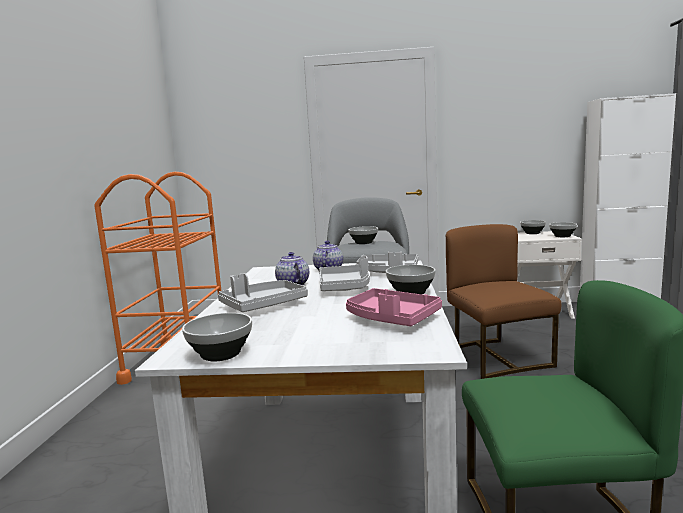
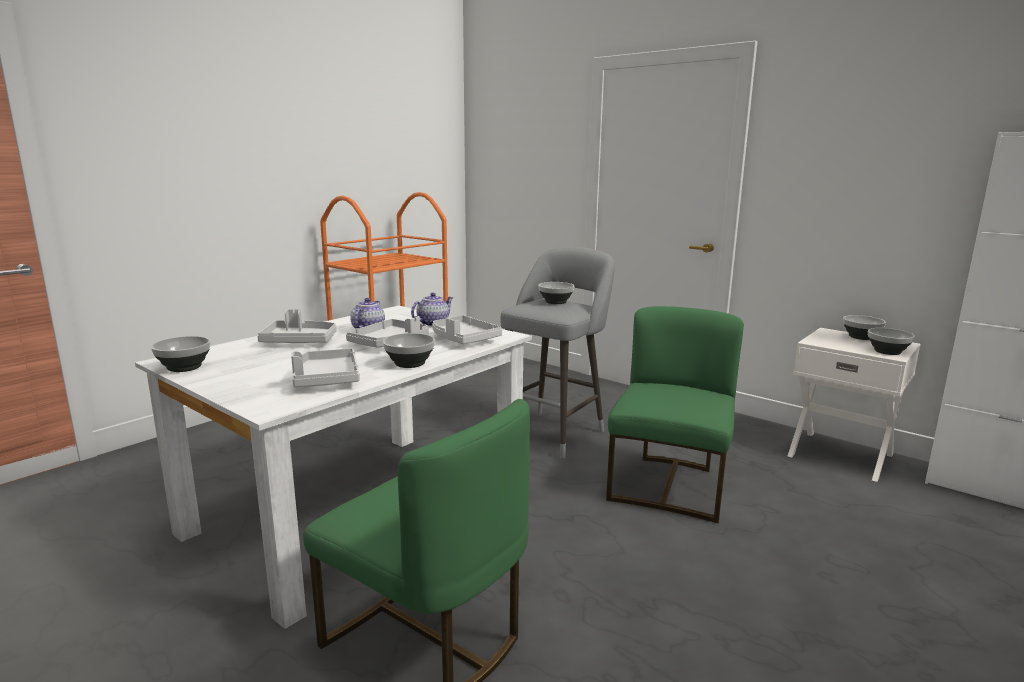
camera: 35 degrees right, 5 degrees up
pink tray [346,288,442,326] -> grey tray [291,348,360,387]
brown chair [446,224,561,379] -> green chair [606,306,744,523]

